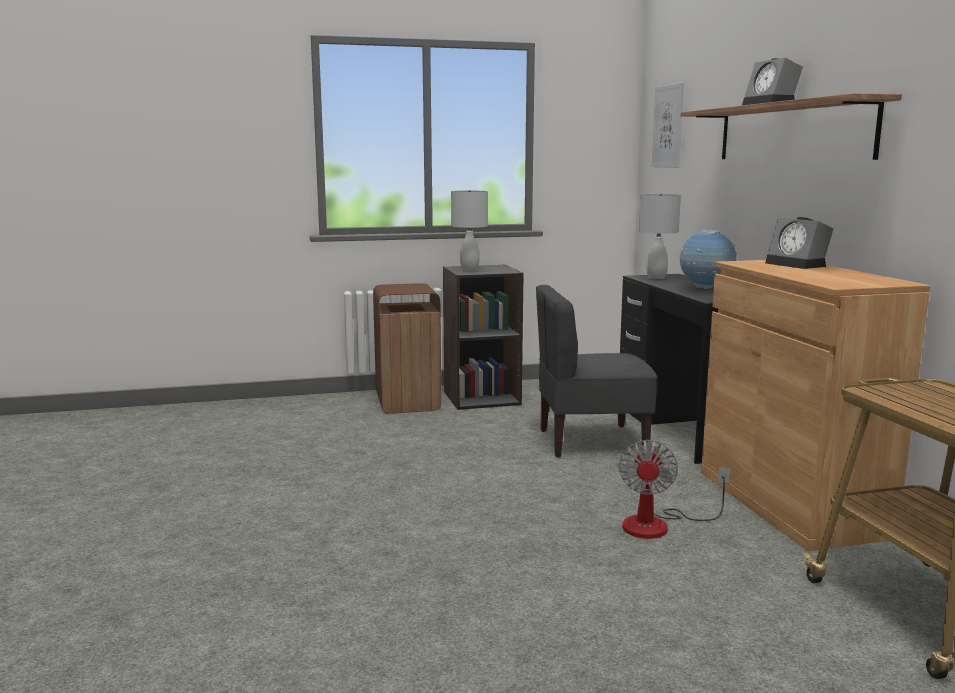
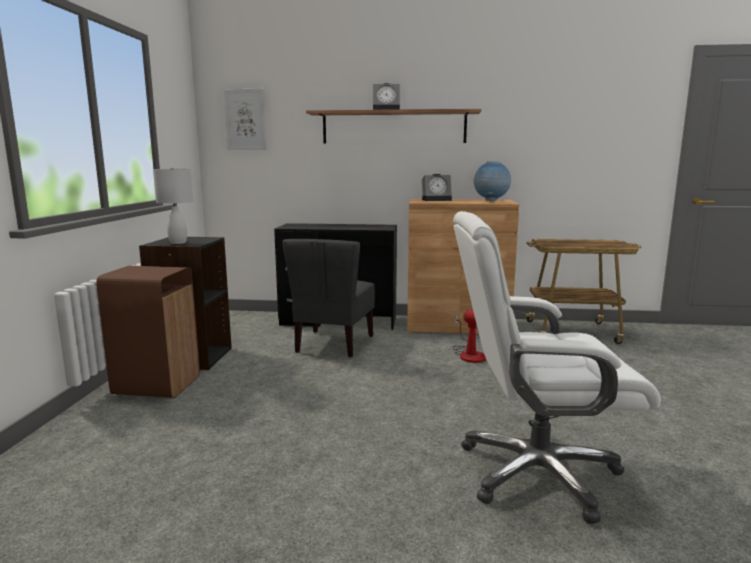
camera: 70 degrees left, 0 degrees up
white table lamp [639,193,681,279] -> none
globe [679,230,737,289] -> globe moved to [473,161,511,201]
none -> white office chair [453,211,661,524]

